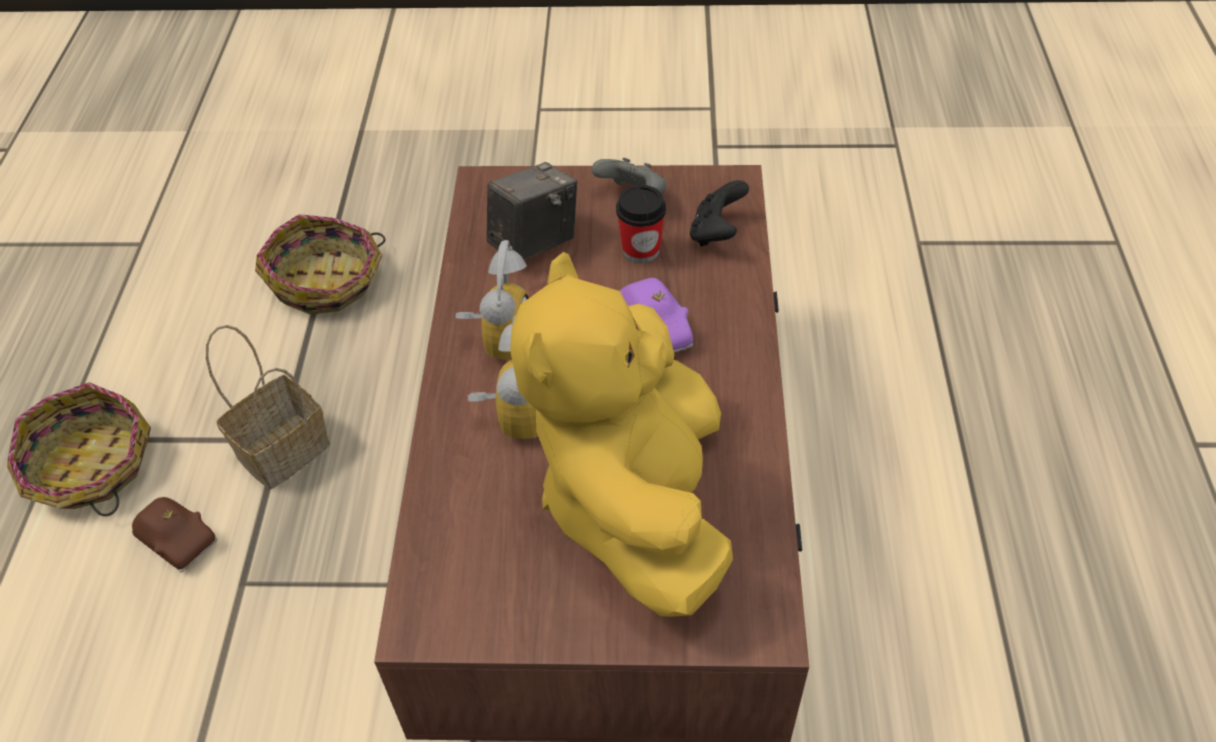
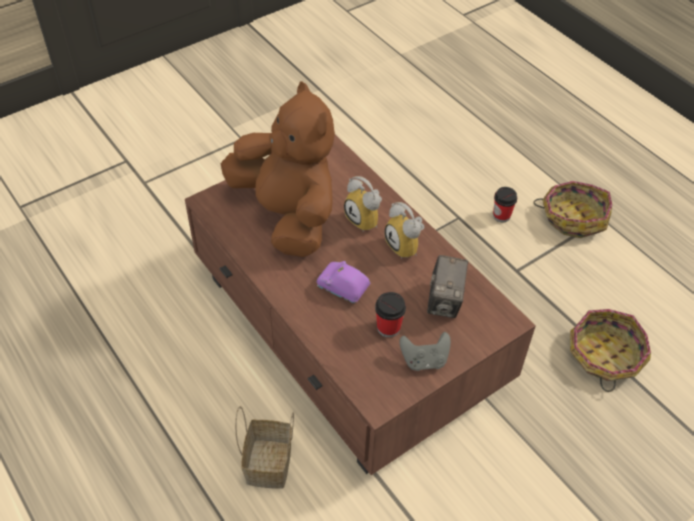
camera: 140 degrees right, 0 degrees up
brown toy car [132,497,218,572] -> cup [493,187,517,222]
basket [206,325,330,489] -> basket moved to [235,406,294,489]
yellow plush toy [510,252,733,617] -> brown plush toy [221,81,335,257]
black game controller [690,180,749,246] -> none

